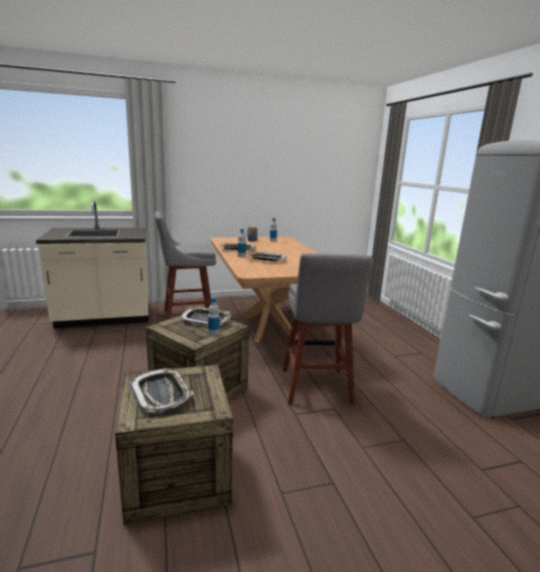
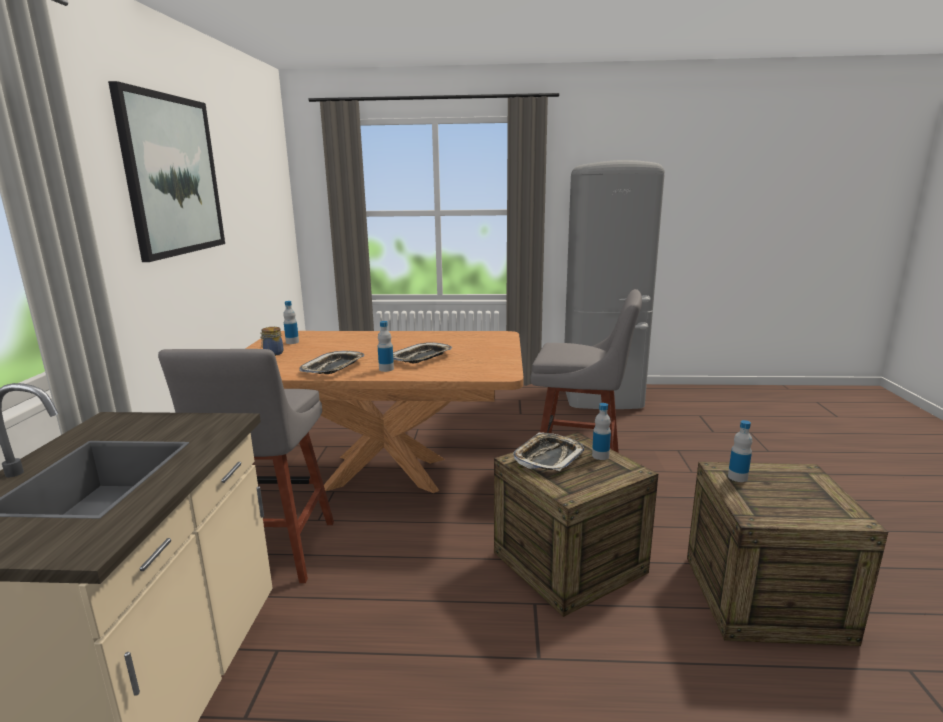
camera: 70 degrees left, 0 degrees up
tray [130,368,194,413] -> none
none -> picture [108,81,225,262]
none -> bottle [728,420,752,482]

